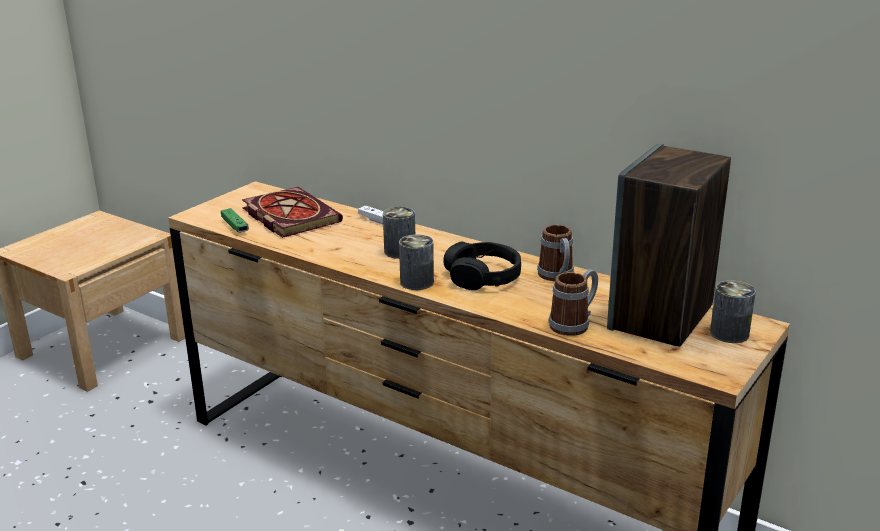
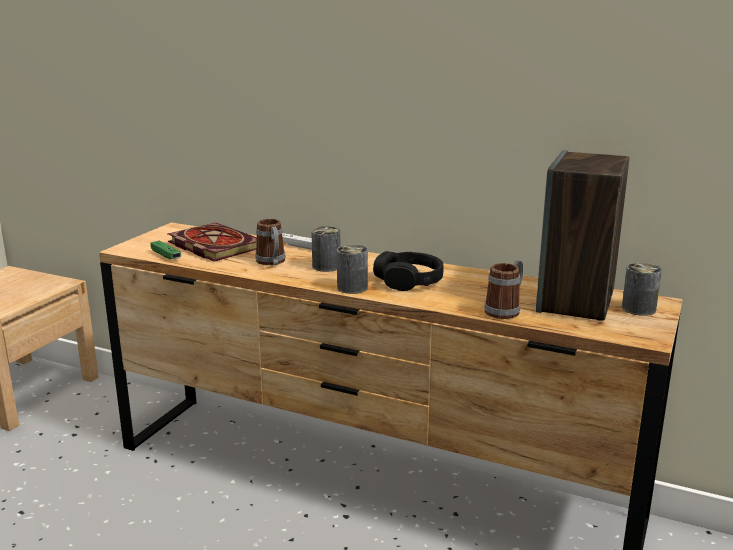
camera: 10 degrees left, 5 degrees down
mug [537,225,574,281] -> mug moved to [255,219,286,265]

